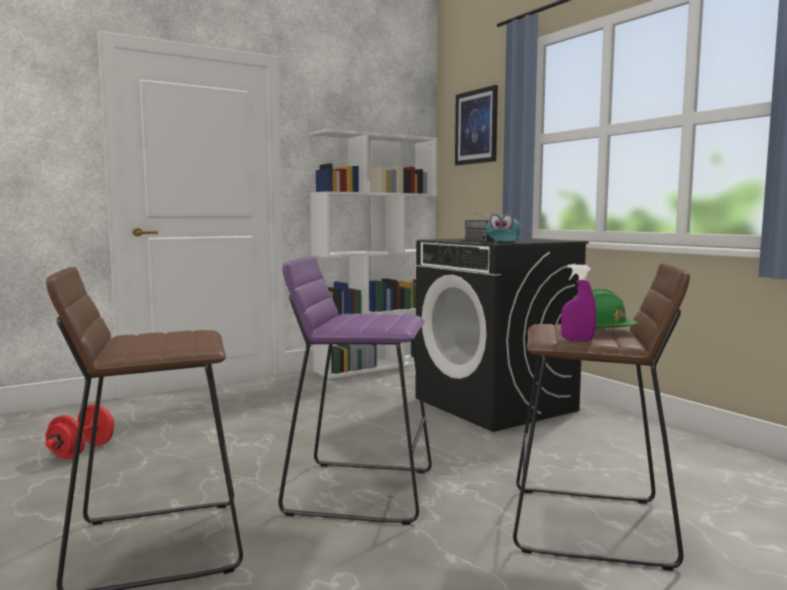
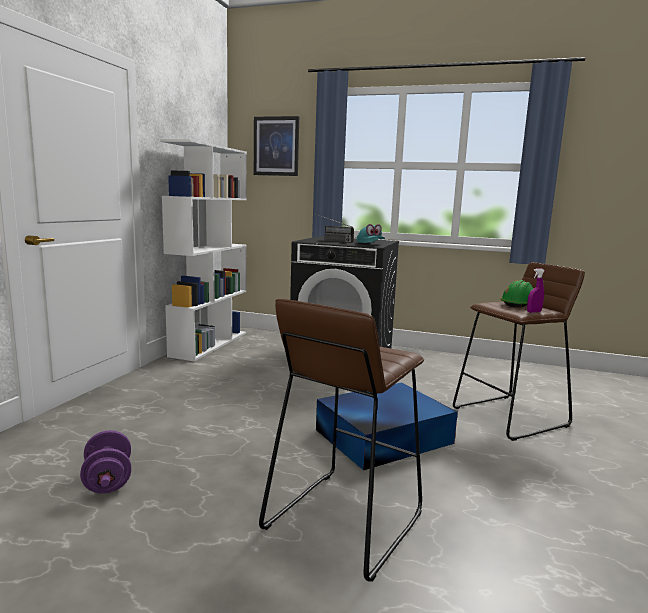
camera: 40 degrees left, 5 degrees up
red dumbbell [45,404,114,459] -> purple dumbbell [80,430,131,493]
purple stool [278,256,432,525] -> blue storage box [316,383,458,470]

